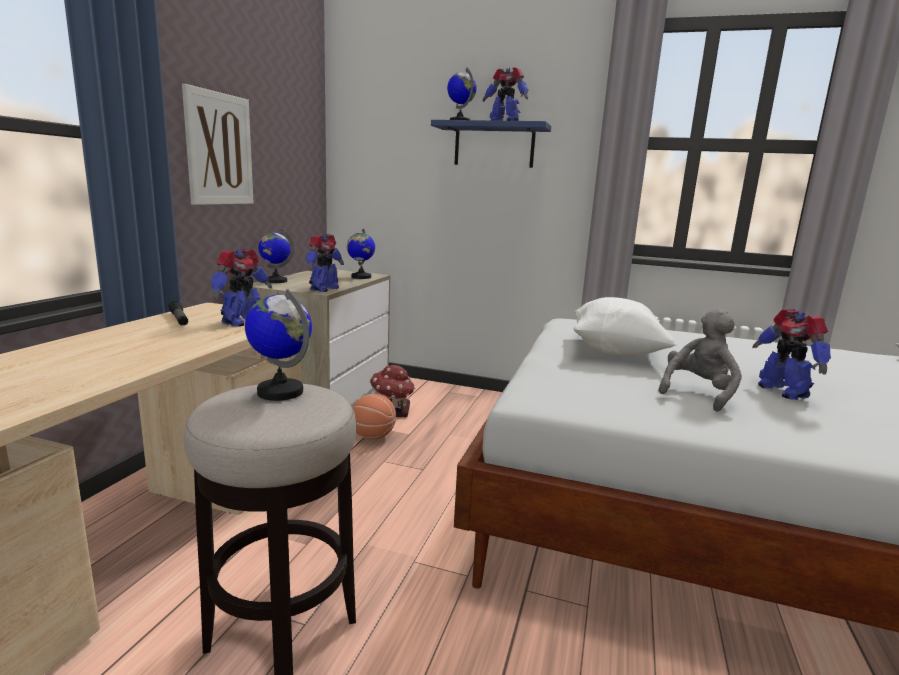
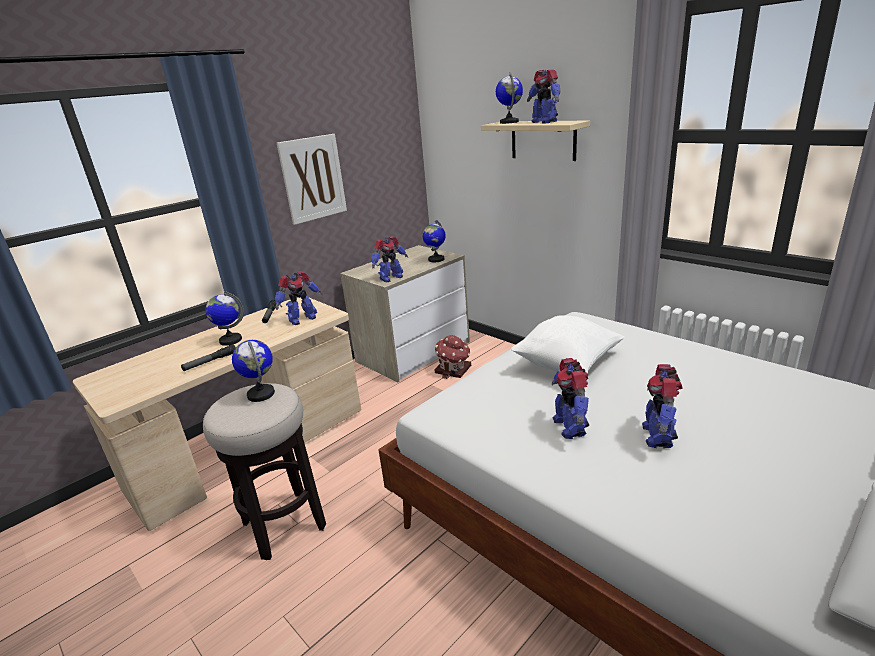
camera: 30 degrees right, 10 degrees up
globe [258,229,294,283] -> globe moved to [205,291,244,346]
basketball [353,394,396,439] -> none
blue shelf [431,120,551,168] -> beige shelf [481,120,590,161]
grey plush toy [658,309,742,412] -> toy robot [552,358,589,439]
none -> flashlight [181,344,236,371]

